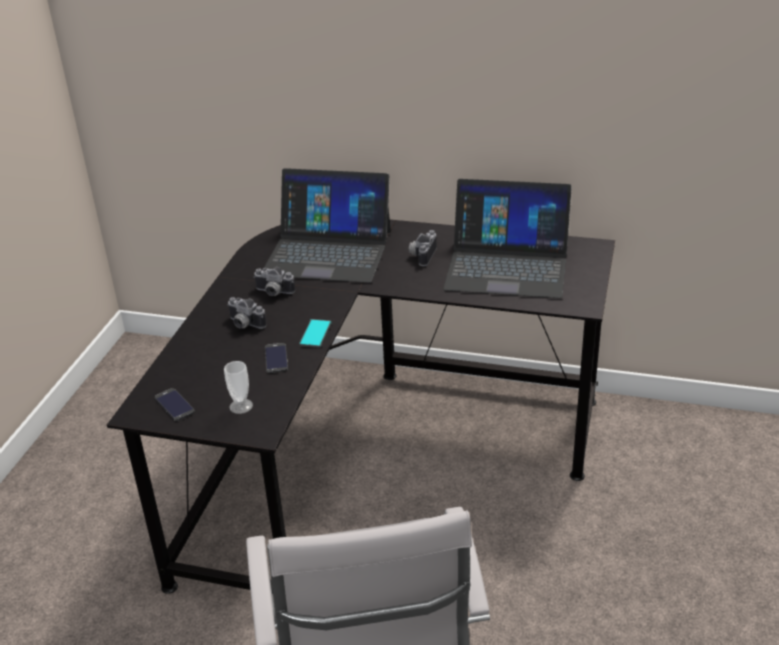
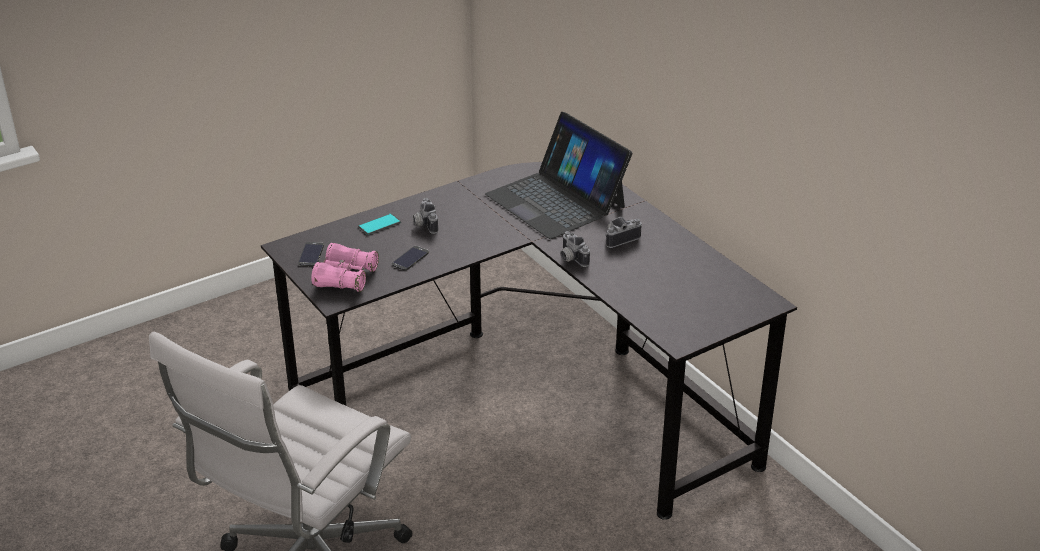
camera: 40 degrees right, 0 degrees up
cup [224,361,253,414] -> pink binoculars [311,243,379,292]
camera [253,267,295,296] -> camera moved to [560,231,590,267]
phone [299,319,331,348] -> phone moved to [358,213,401,235]
laptop [443,179,572,298] -> none

